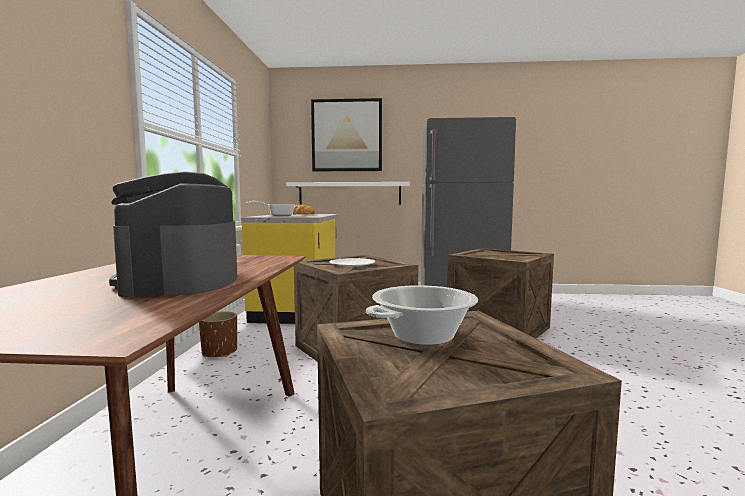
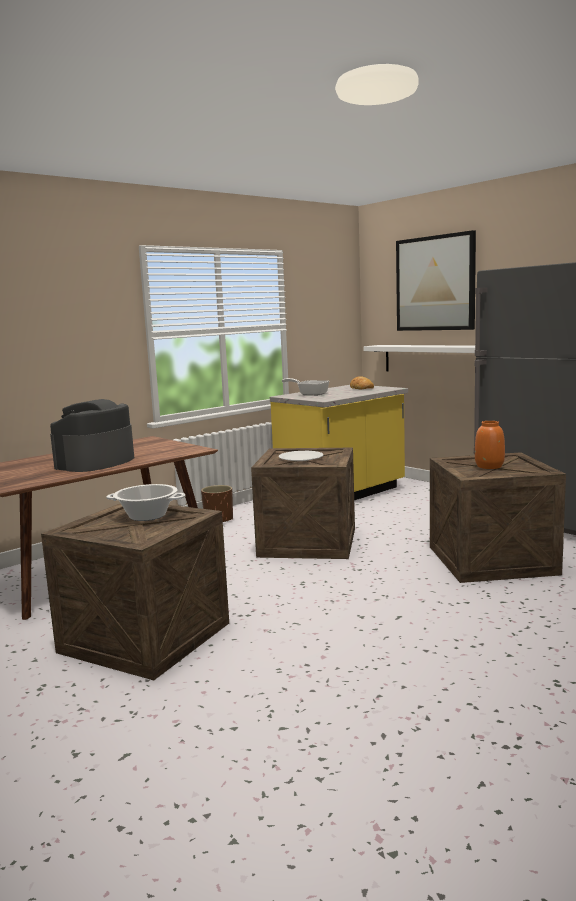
camera: 45 degrees right, 5 degrees up
none -> orange vase [475,421,505,469]

